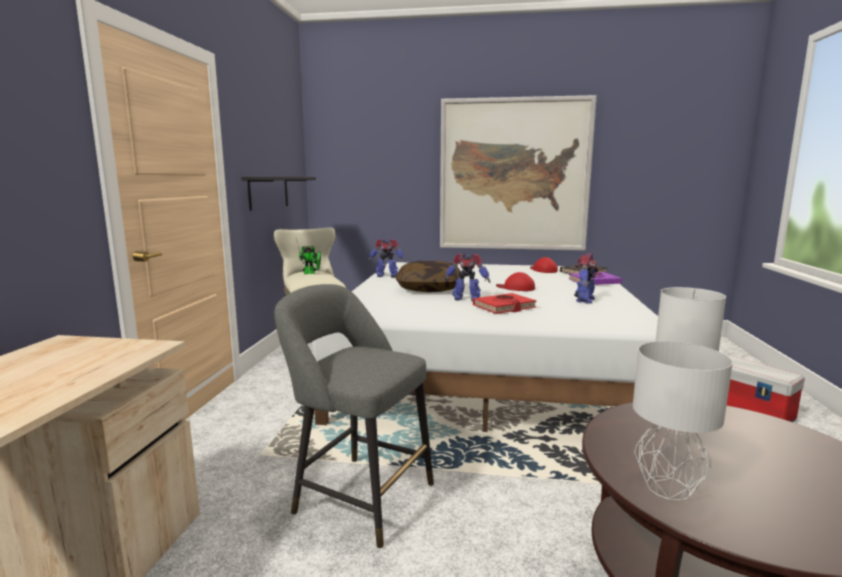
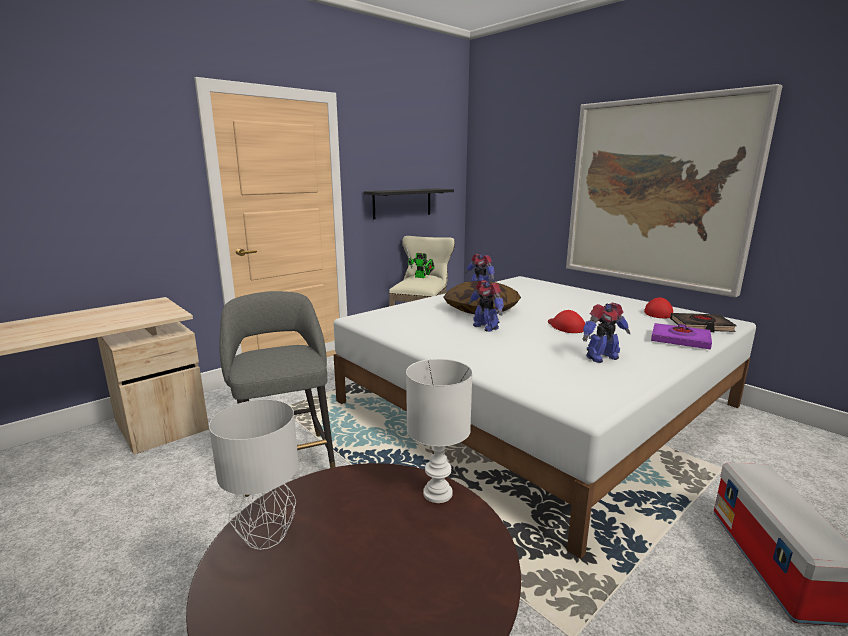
camera: 40 degrees right, 5 degrees up
red book [473,293,537,314] -> none

